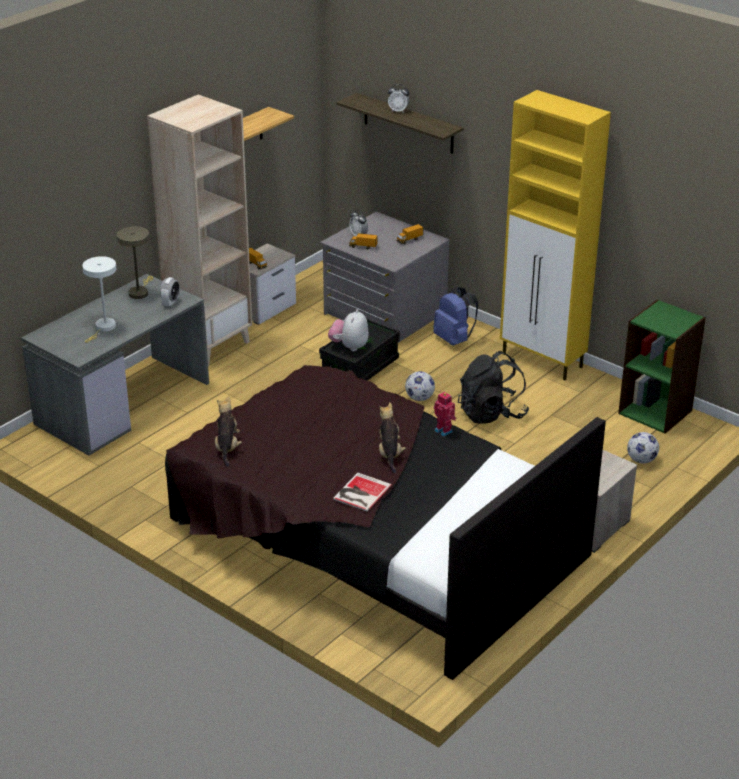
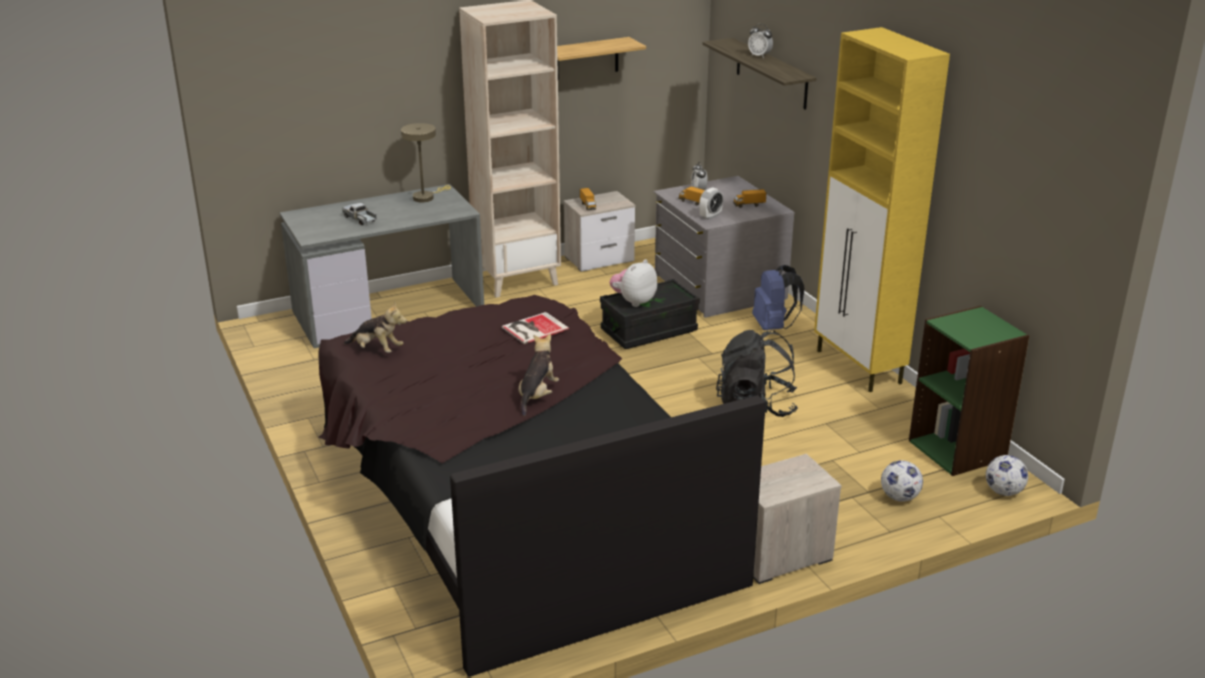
camera: 25 degrees right, 5 degrees down
white table lamp [82,256,117,343] -> toy truck [342,203,377,225]
alarm clock [160,277,180,307] -> alarm clock moved to [699,187,723,220]
plush toy [215,396,242,467] -> plush toy turned 90 degrees clockwise [344,302,407,353]
book [333,473,392,512] -> book moved to [502,312,569,344]
football [405,371,435,401] -> football moved to [986,455,1028,496]
toy robot [434,392,457,437] -> none

